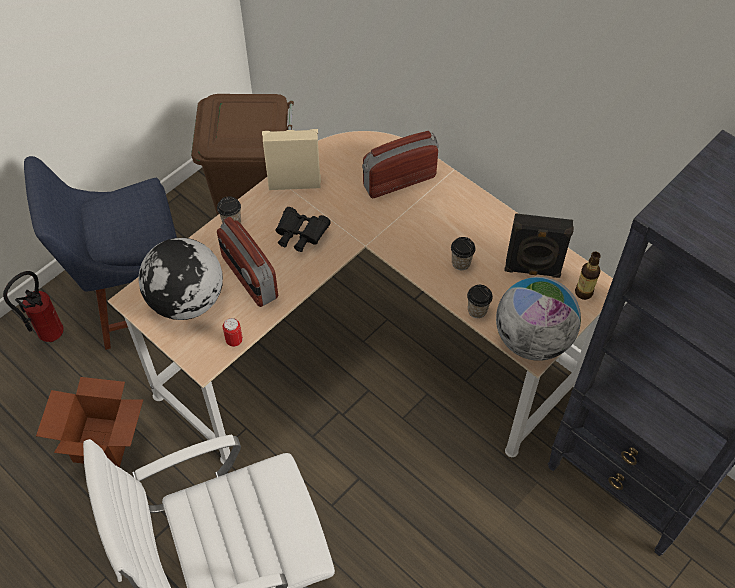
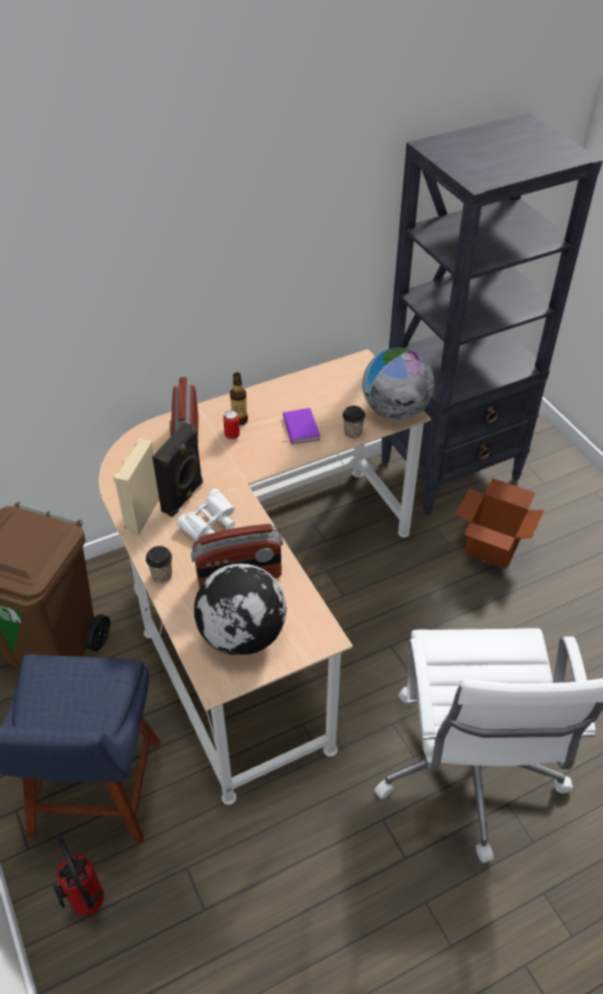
camera: 70 degrees left, 10 degrees down
cardboard box [36,377,143,467] -> cardboard box moved to [455,478,544,569]
can [223,318,243,347] -> can moved to [223,410,240,440]
black binoculars [275,207,331,252] -> white binoculars [176,489,235,541]
cup [451,237,476,270] -> purple book [281,408,320,444]
black speaker [504,213,574,278] -> black speaker moved to [152,422,203,517]
bottle [575,251,601,300] -> bottle moved to [230,373,248,425]

